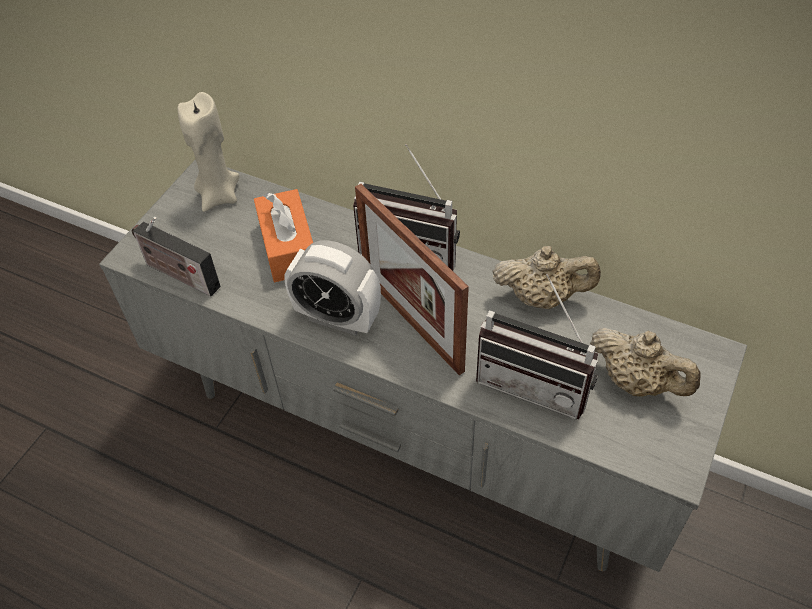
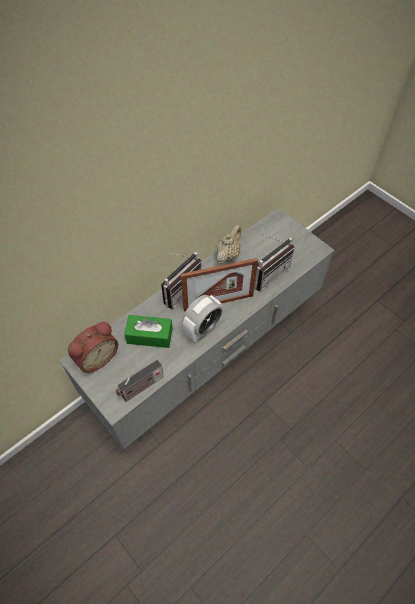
camera: 70 degrees left, 5 degrees up
beige candle [178,92,239,212] -> alarm clock [68,322,118,373]
orange tissue box [254,189,313,282] -> green tissue box [124,315,173,348]
beige teapot [590,327,701,396] -> none

